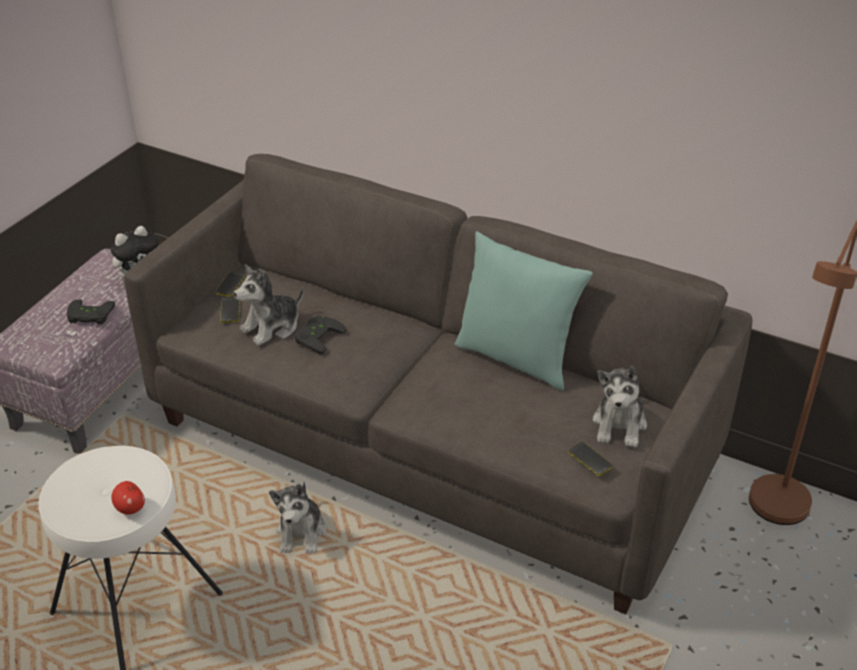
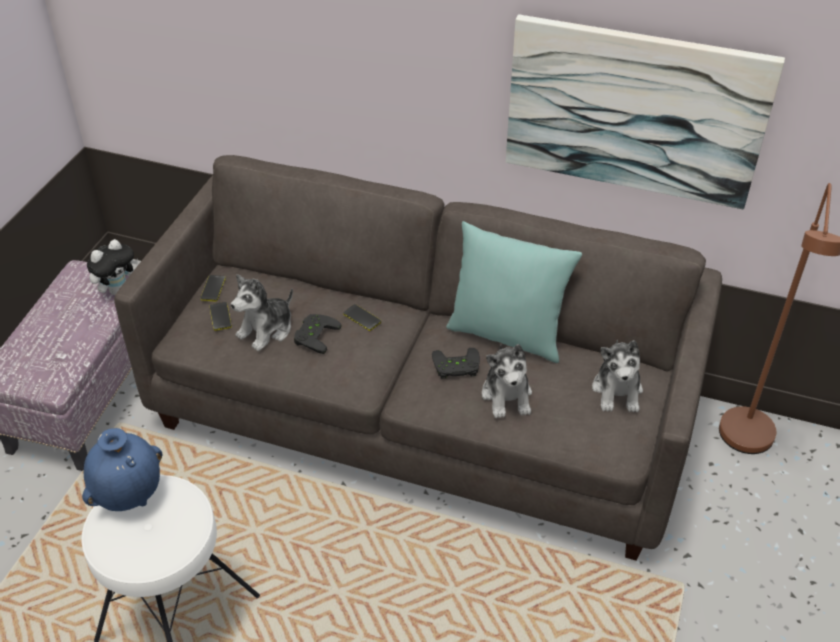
camera: 10 degrees left, 5 degrees up
black game controller [67,300,115,324] -> black game controller moved to [432,348,480,379]
apple [111,481,145,515] -> none
plush toy [269,482,326,554] -> plush toy moved to [482,344,532,418]
phone [568,442,613,476] -> phone moved to [343,304,381,331]
none -> blue vase [82,428,162,511]
none -> picture [506,14,785,210]

